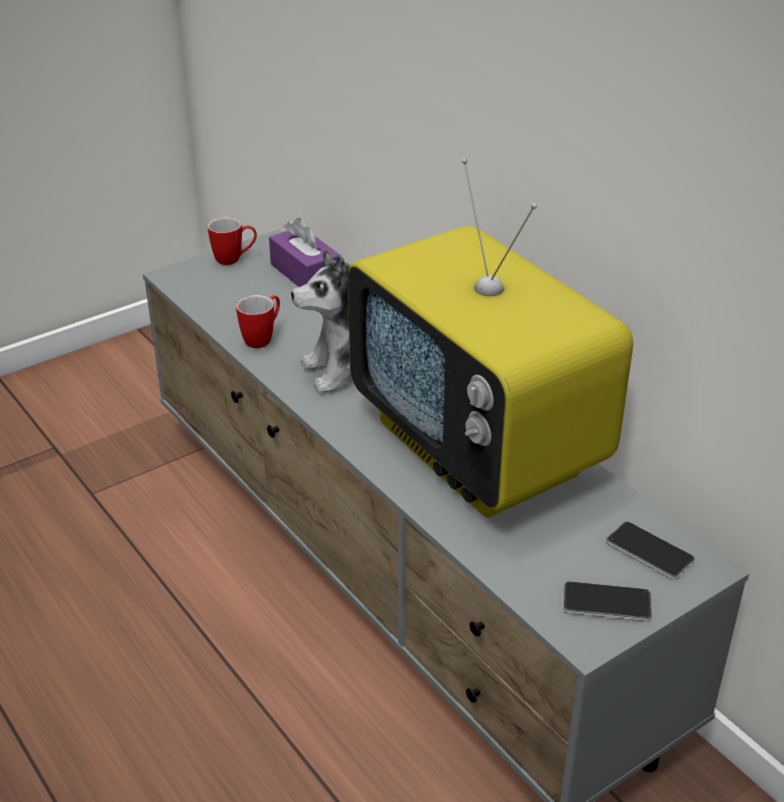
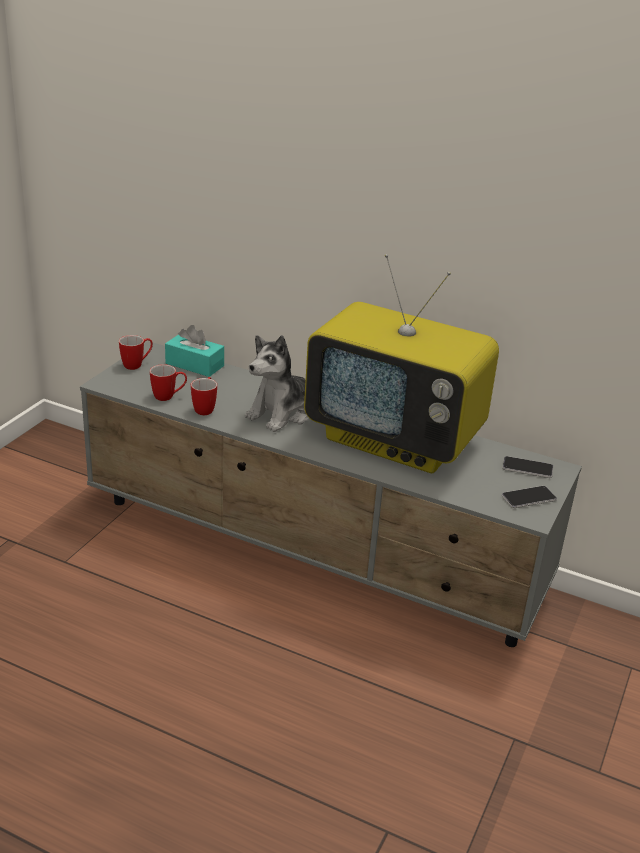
camera: 30 degrees left, 5 degrees down
purple tissue box [269,218,341,287] -> turquoise tissue box [165,325,224,377]
none -> mug [150,364,187,401]

